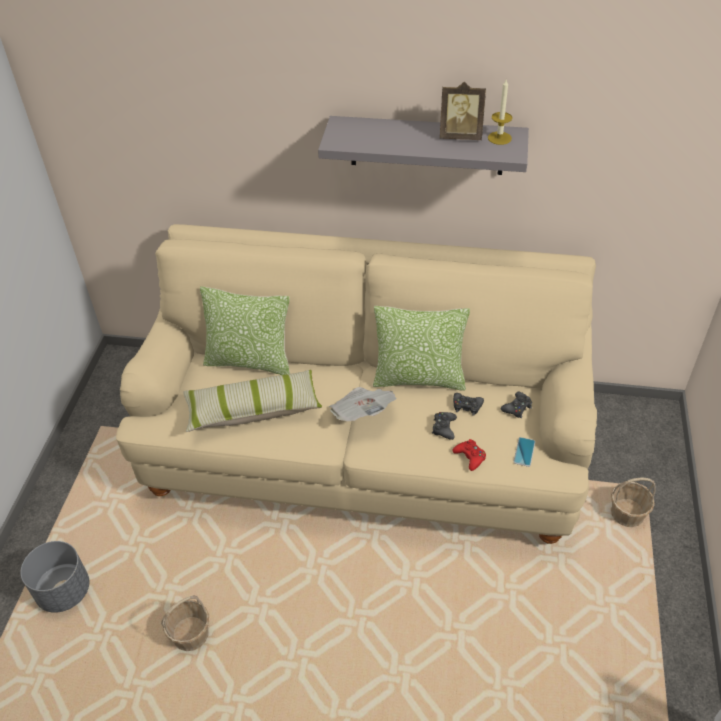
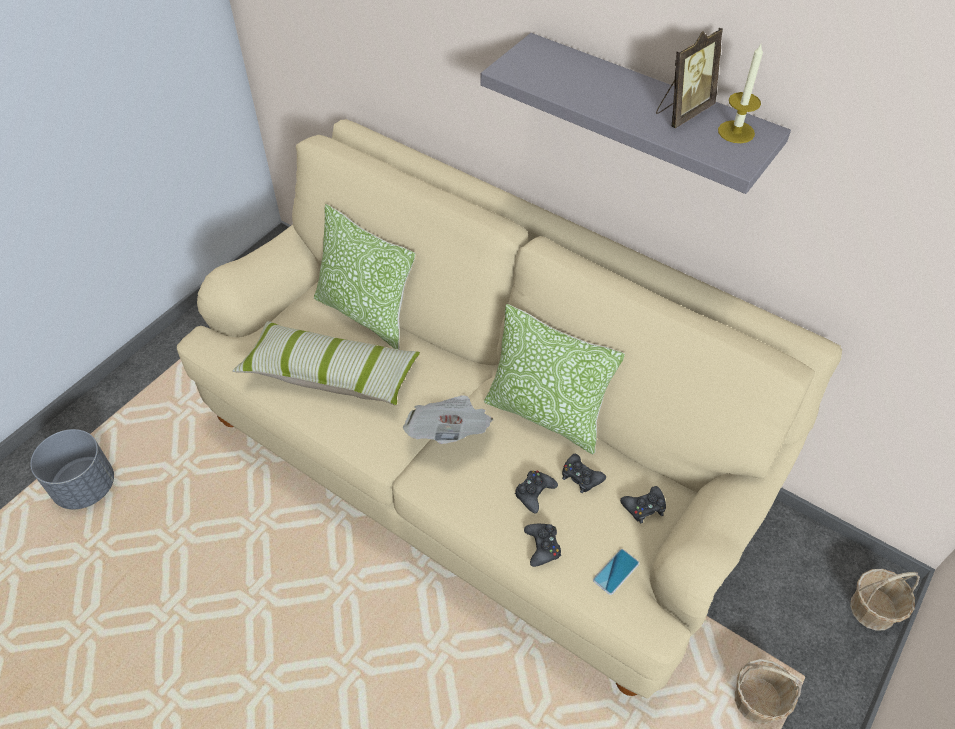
camera: 25 degrees right, 5 degrees up
basket [161,595,209,651] -> basket moved to [850,569,920,631]
picture frame [440,82,486,140] -> picture frame turned 75 degrees counterclockwise [656,28,723,128]
red game controller [452,439,486,471] -> black game controller [524,524,561,567]

